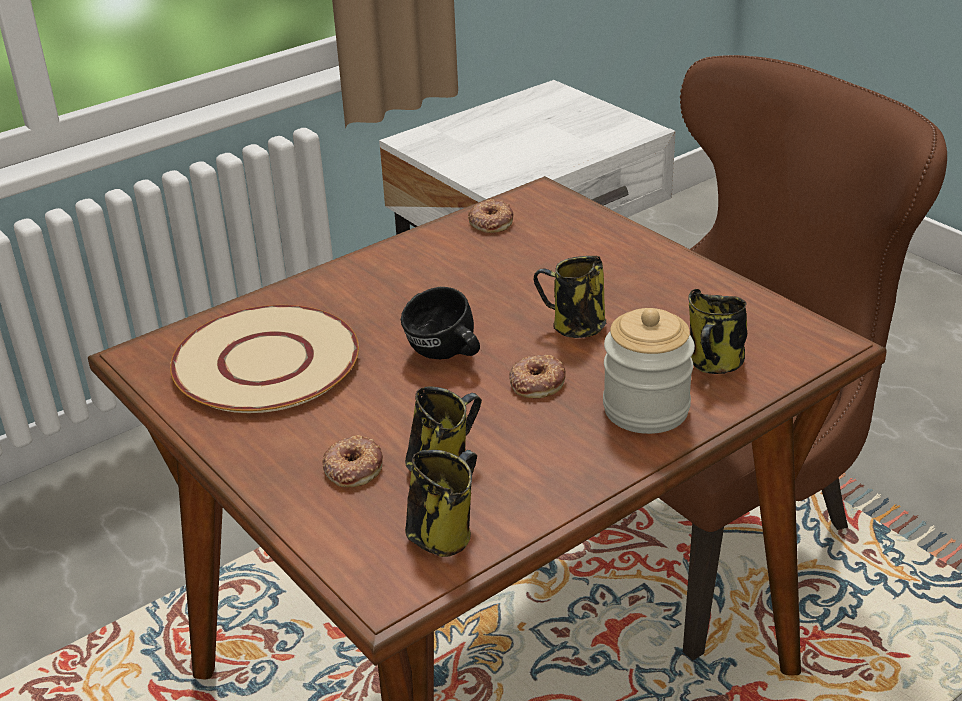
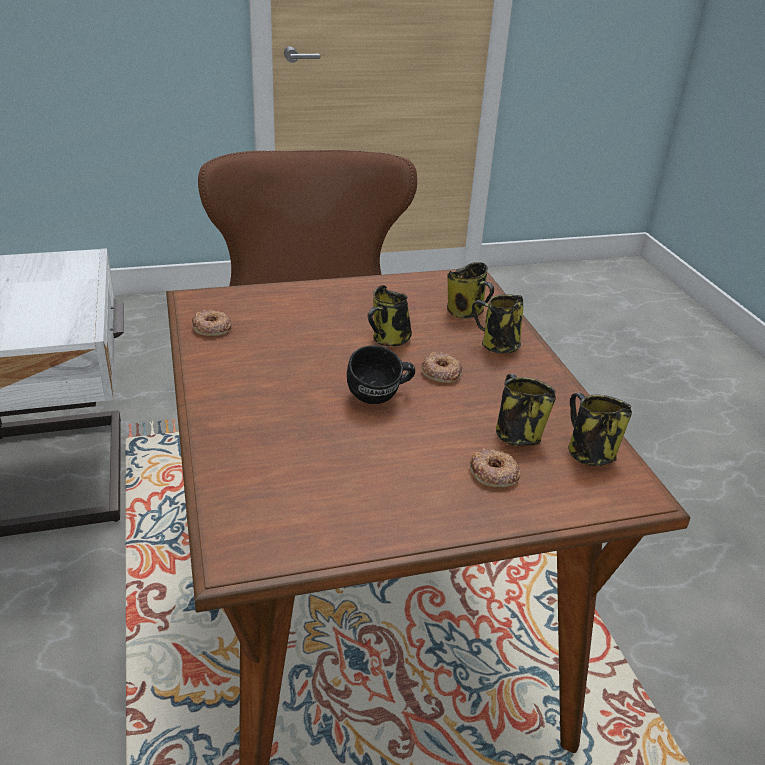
camera: 70 degrees left, 0 degrees up
beige plate [170,305,359,413] -> none
jar [603,308,695,434] -> mug [472,295,523,353]

